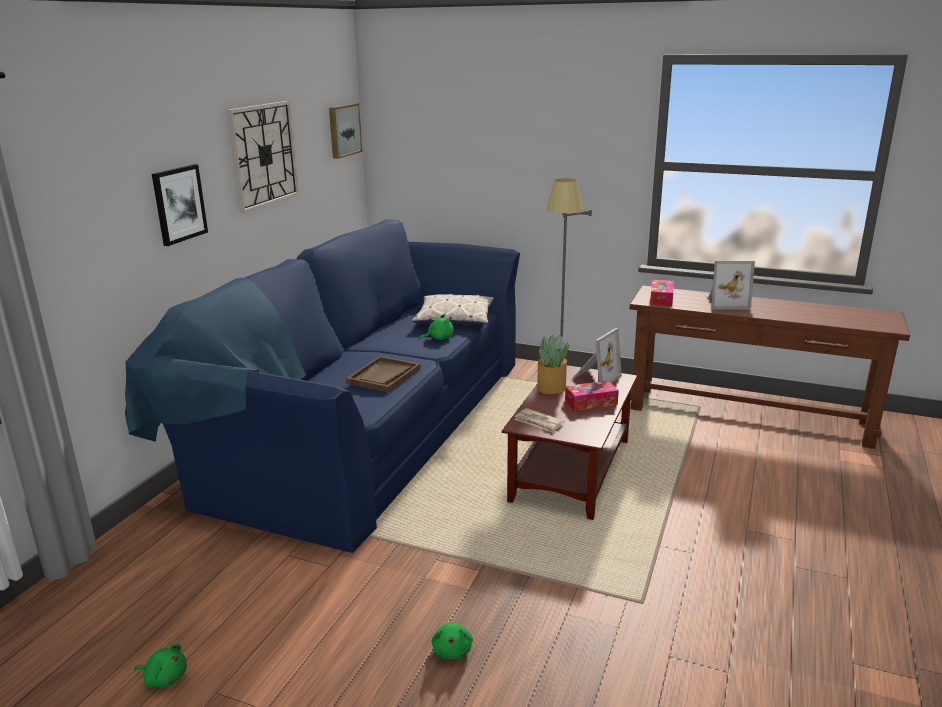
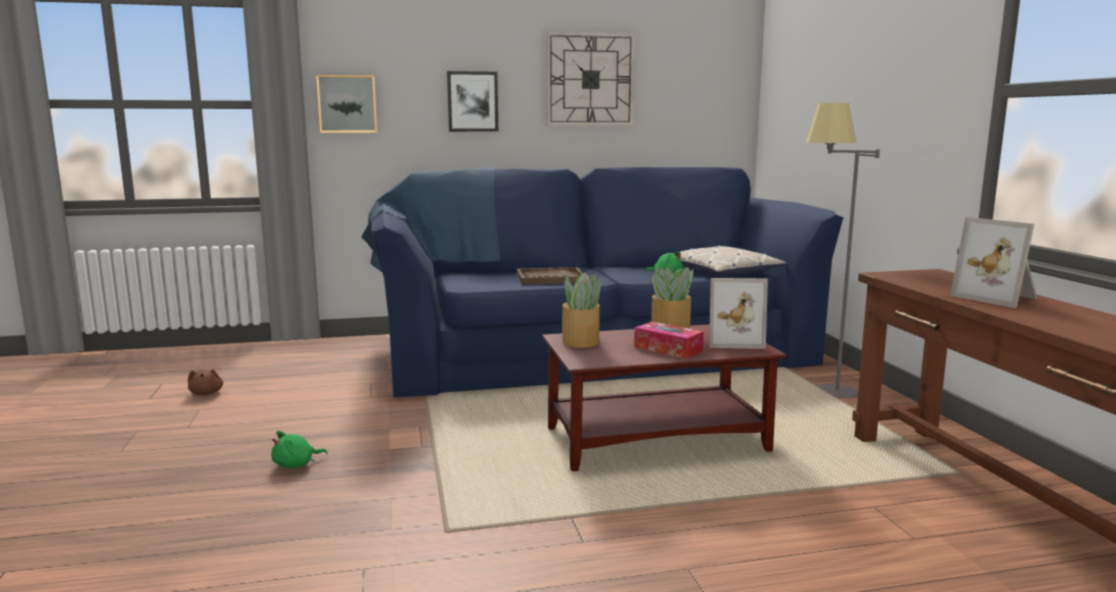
camera: 55 degrees right, 10 degrees down
green plush toy [134,643,187,688] -> brown plush toy [188,369,223,395]
picture [329,103,362,159] -> picture moved to [316,75,377,133]
newspaper [515,408,564,433] -> potted plant [562,272,602,348]
tissue box [650,280,674,306] -> none

